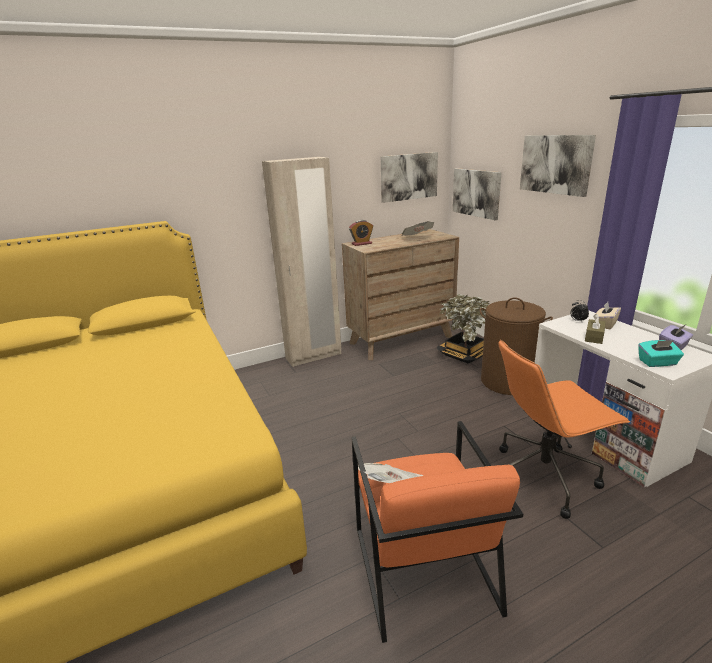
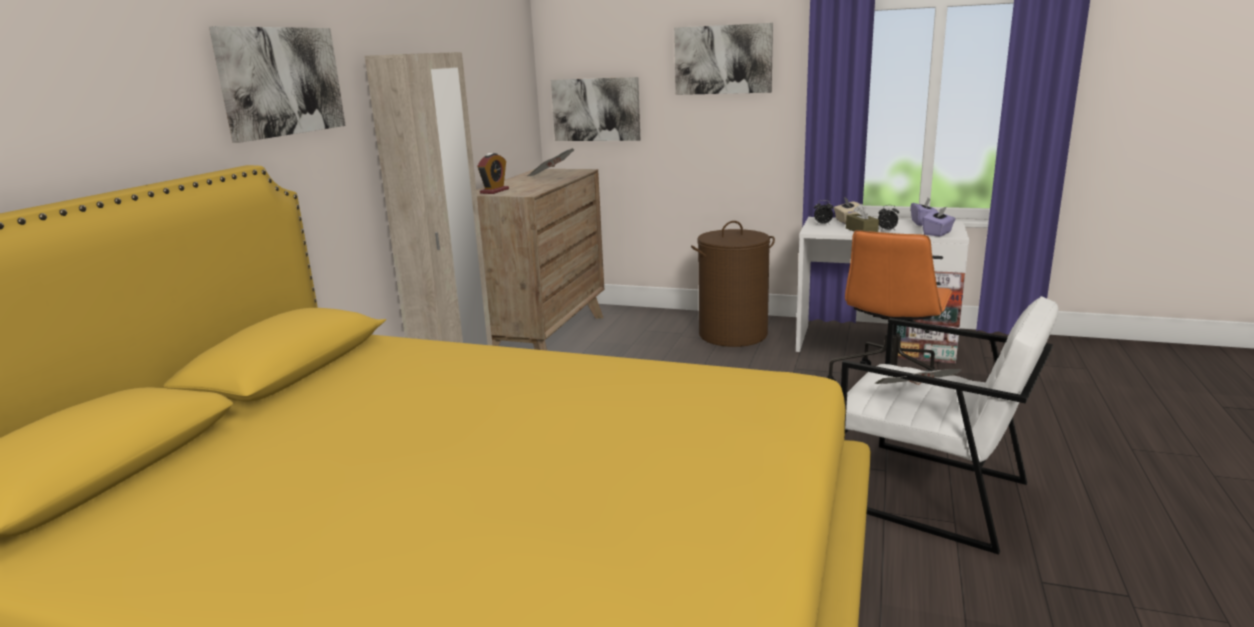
camera: 45 degrees left, 5 degrees down
orange armchair [351,421,523,643] -> white armchair [841,296,1058,555]
picture [381,152,438,203] -> picture moved to [209,26,346,143]
potted plant [437,294,490,363] -> none
turquoise tissue box [638,340,684,367] -> purple tissue box [922,207,956,237]
none -> alarm clock [878,205,899,231]

